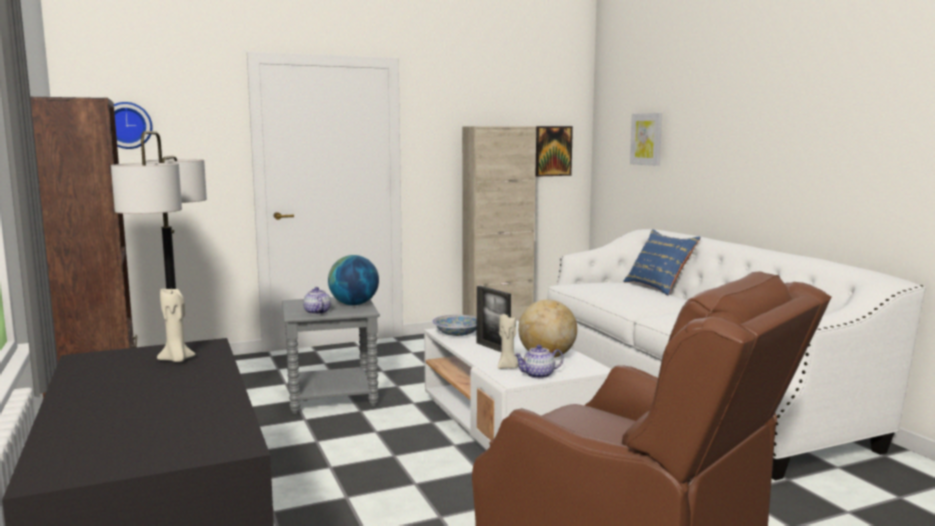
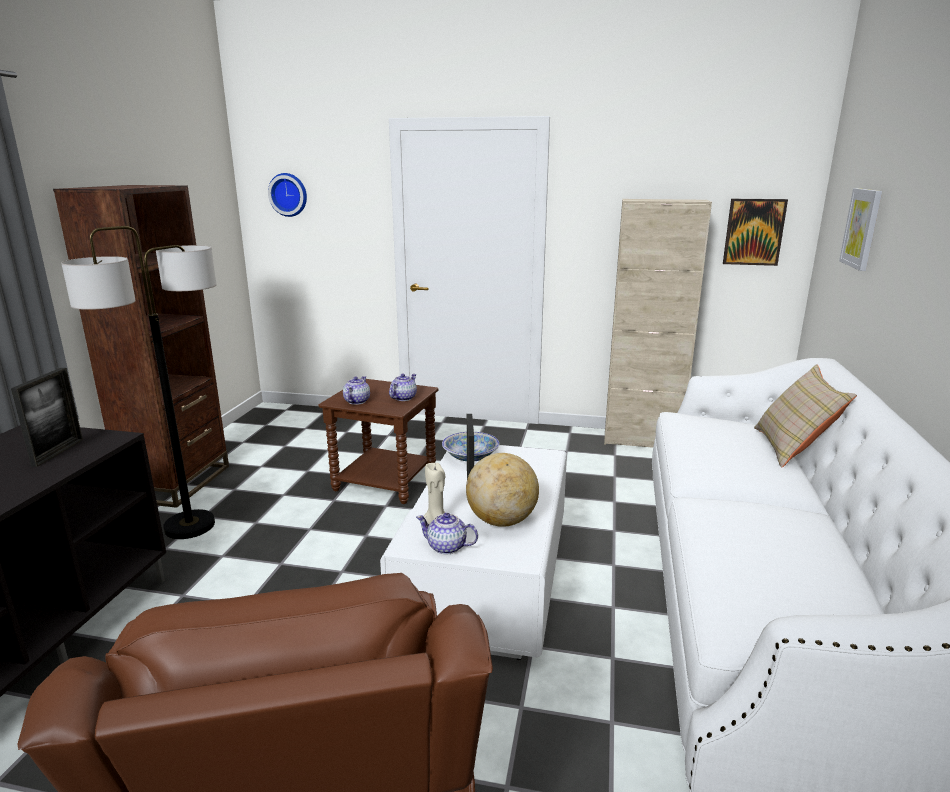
camera: 35 degrees right, 10 degrees up
beige candle [157,289,196,362] -> picture frame [11,368,83,467]
grey side table [282,297,380,414] -> brown side table [319,379,438,504]
globe [328,255,379,305] -> teapot [389,374,417,401]
blue pillow [623,229,701,296] -> beige pillow [754,364,857,467]

